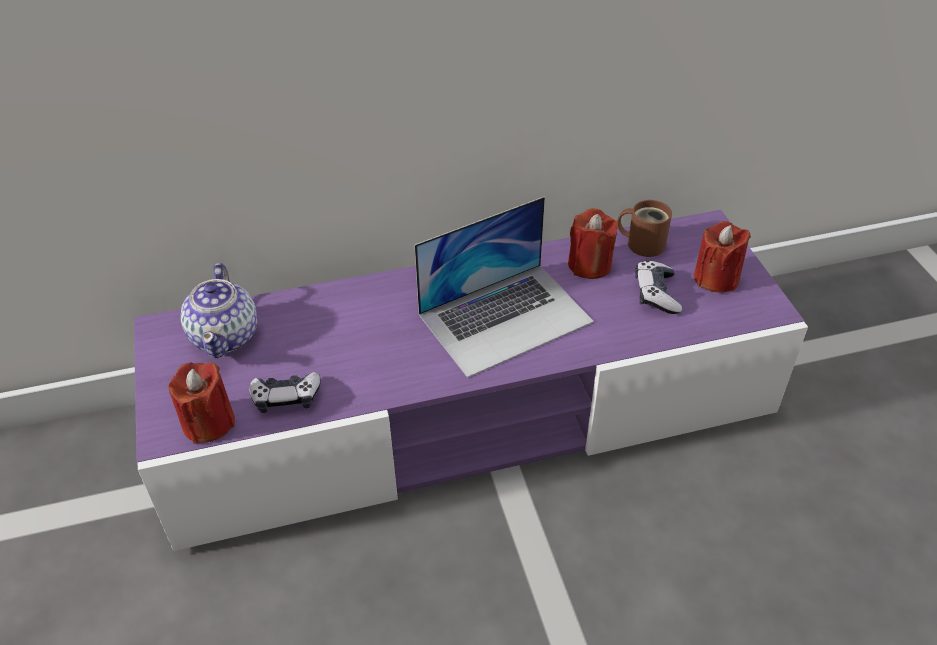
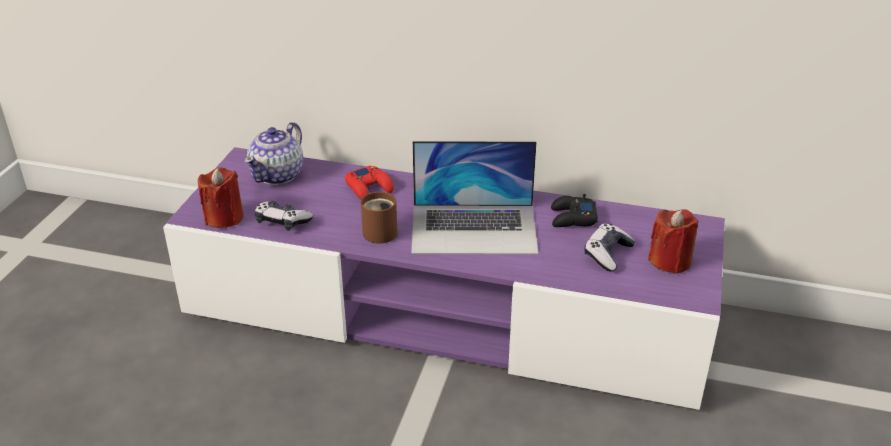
camera: 30 degrees right, 10 degrees down
red candle [568,208,619,279] -> black game controller [551,194,598,227]
brown mug [617,200,672,257] -> brown mug moved to [361,192,397,244]
none -> red game controller [345,166,394,199]

